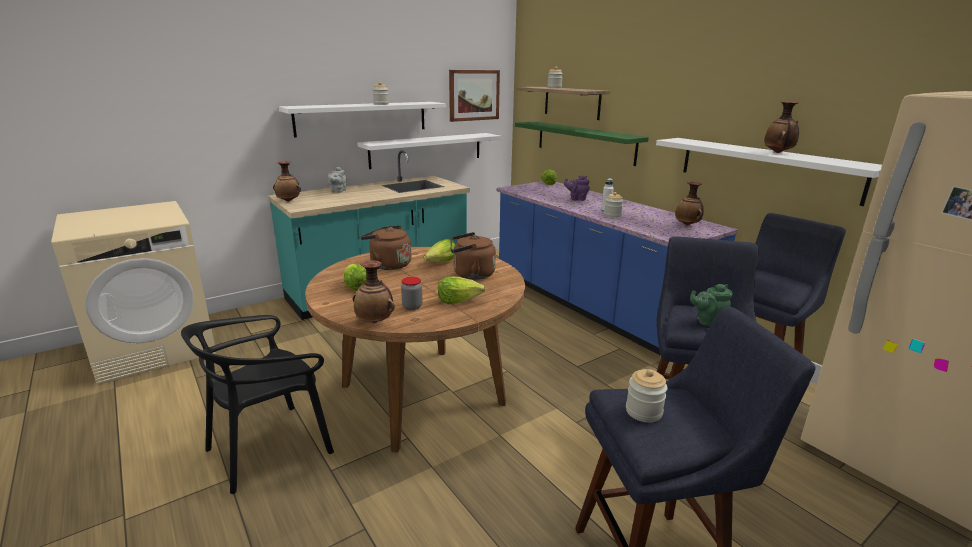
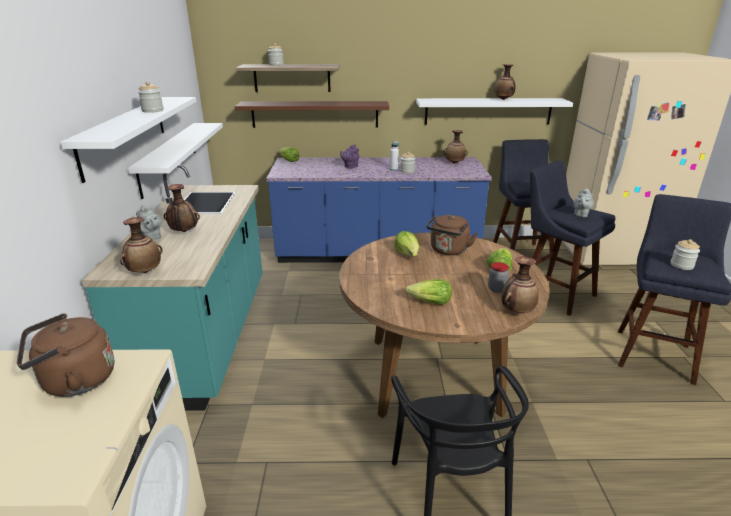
camera: 55 degrees left, 5 degrees up
brown kettle [360,225,411,270] -> brown kettle moved to [17,313,114,397]
picture [449,70,500,122] -> none
green shelf [515,121,649,166] -> brown shelf [235,101,389,128]
green teapot [690,284,733,326] -> grey teapot [573,188,594,217]
none -> vase [164,184,200,232]

